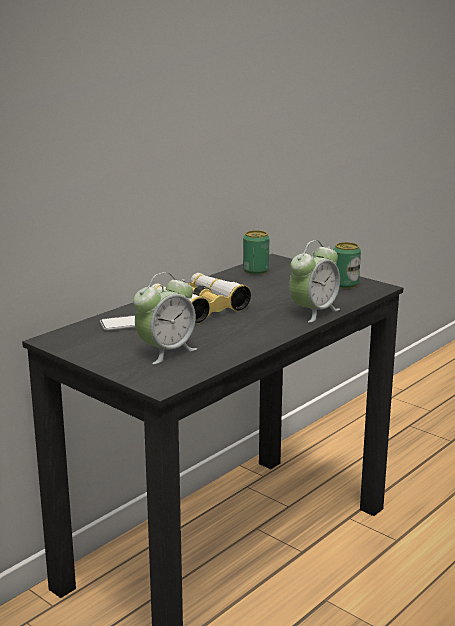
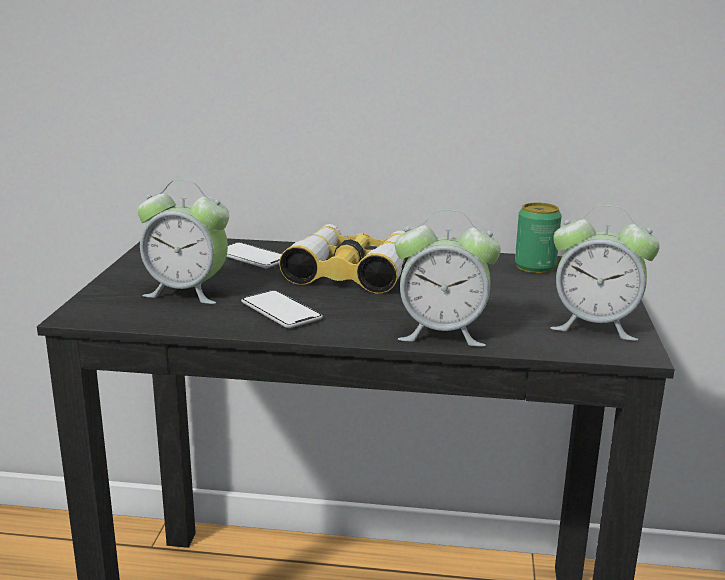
camera: 55 degrees right, 0 degrees up
can [333,242,361,289] -> alarm clock [551,205,660,341]
none -> phone [241,290,323,328]

